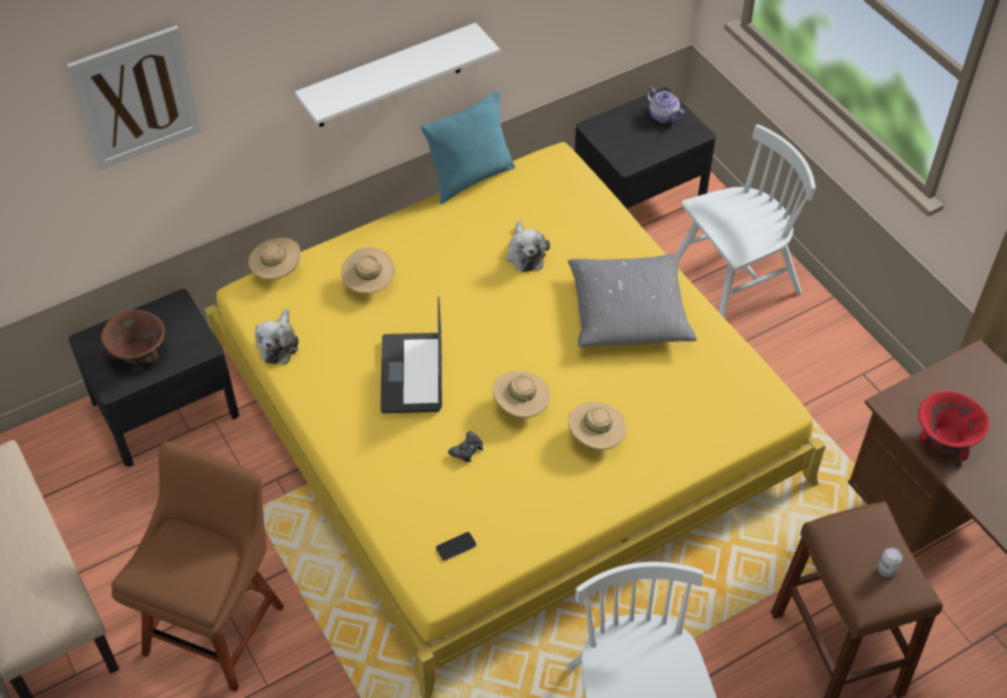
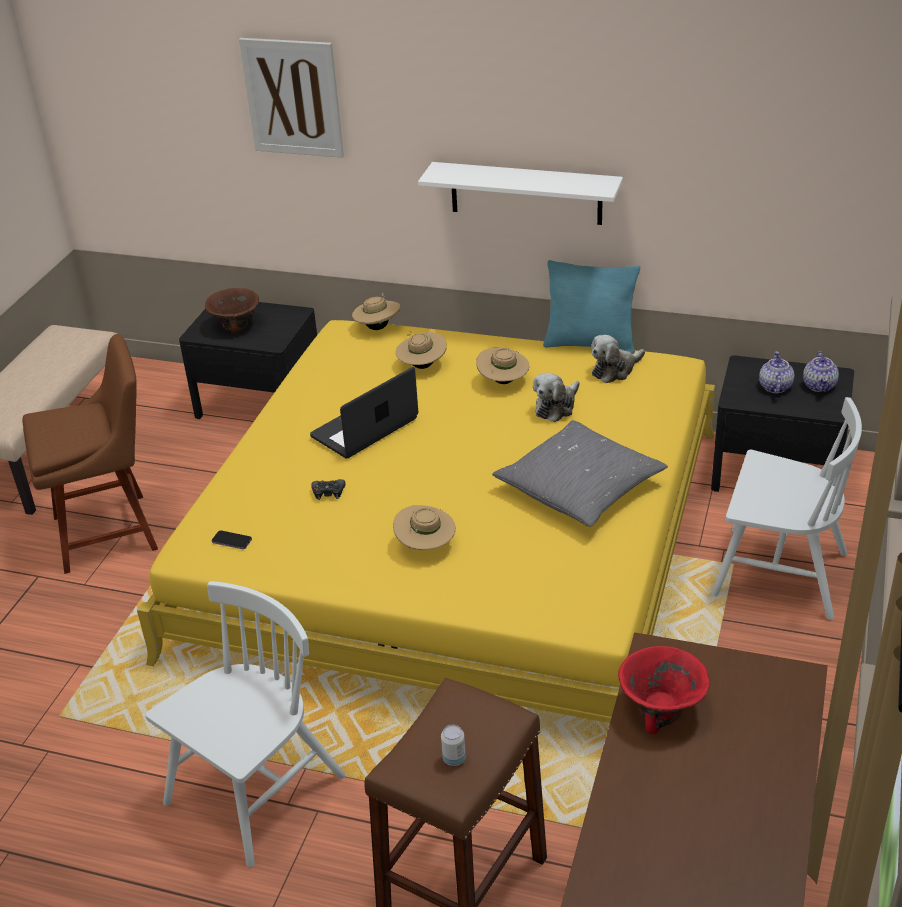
camera: 50 degrees right, 15 degrees down
plush toy [255,308,299,365] -> plush toy moved to [591,335,645,383]
beige hat [493,371,550,418] -> beige hat moved to [476,347,529,384]
none -> teapot [759,351,794,394]

